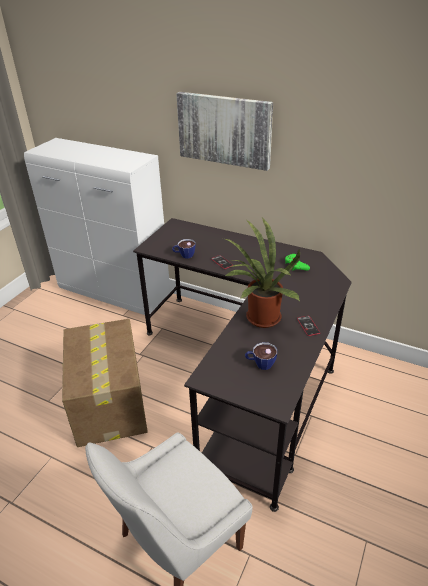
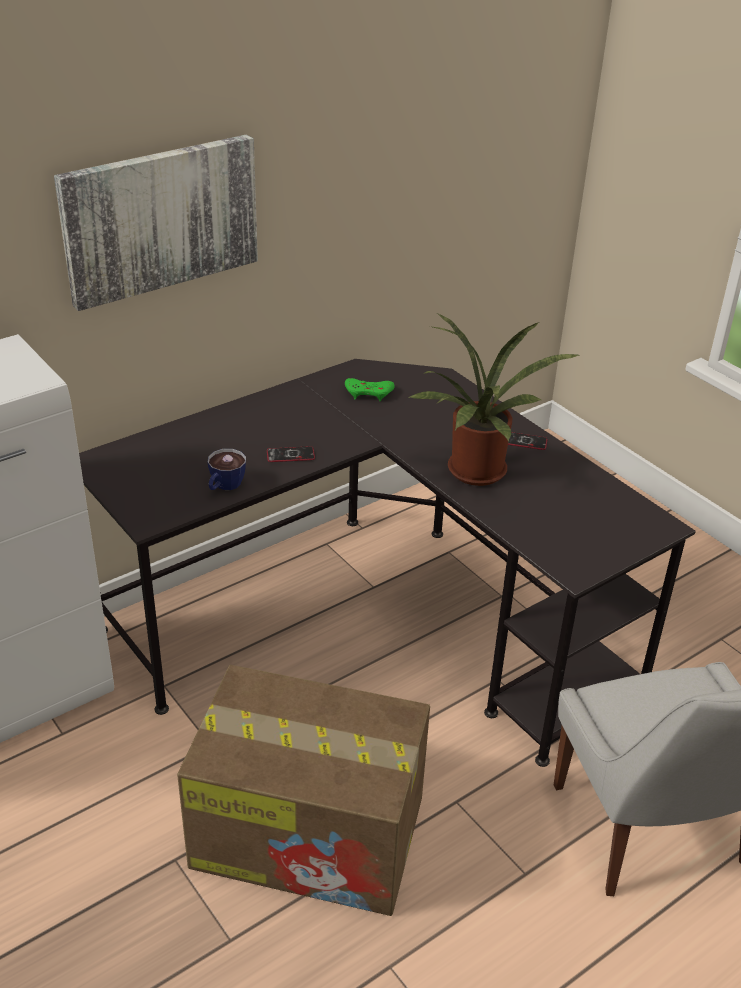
camera: 65 degrees left, 0 degrees up
cup [245,342,277,370] -> none

